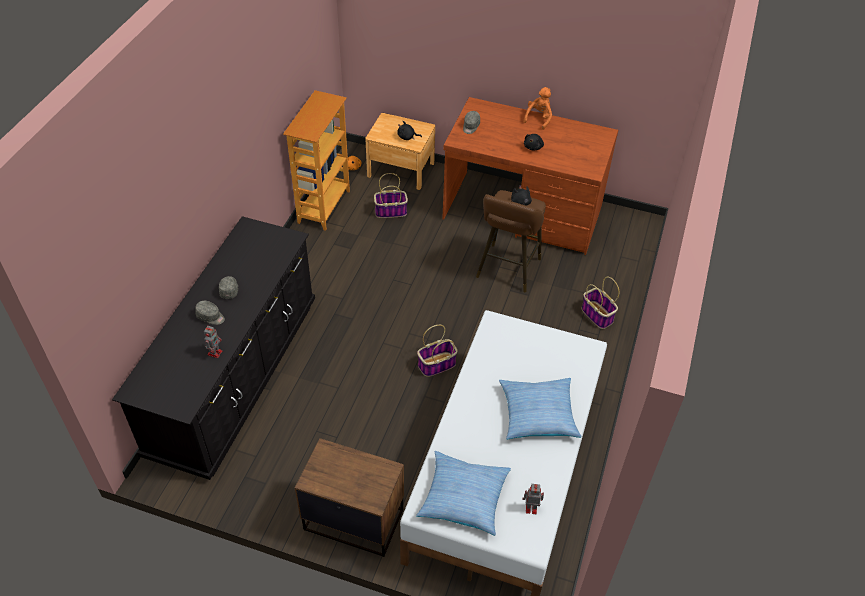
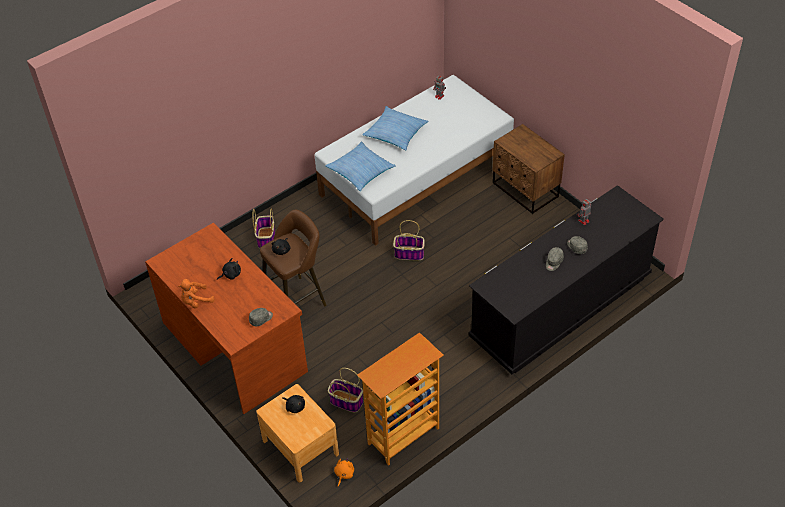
camera: 145 degrees left, 0 degrees up
pillow [416,451,511,536] -> pillow moved to [325,141,396,191]

